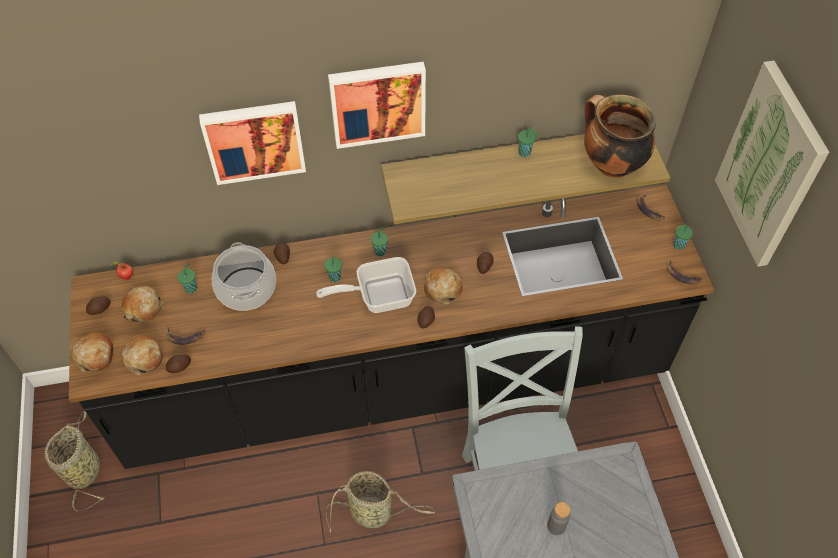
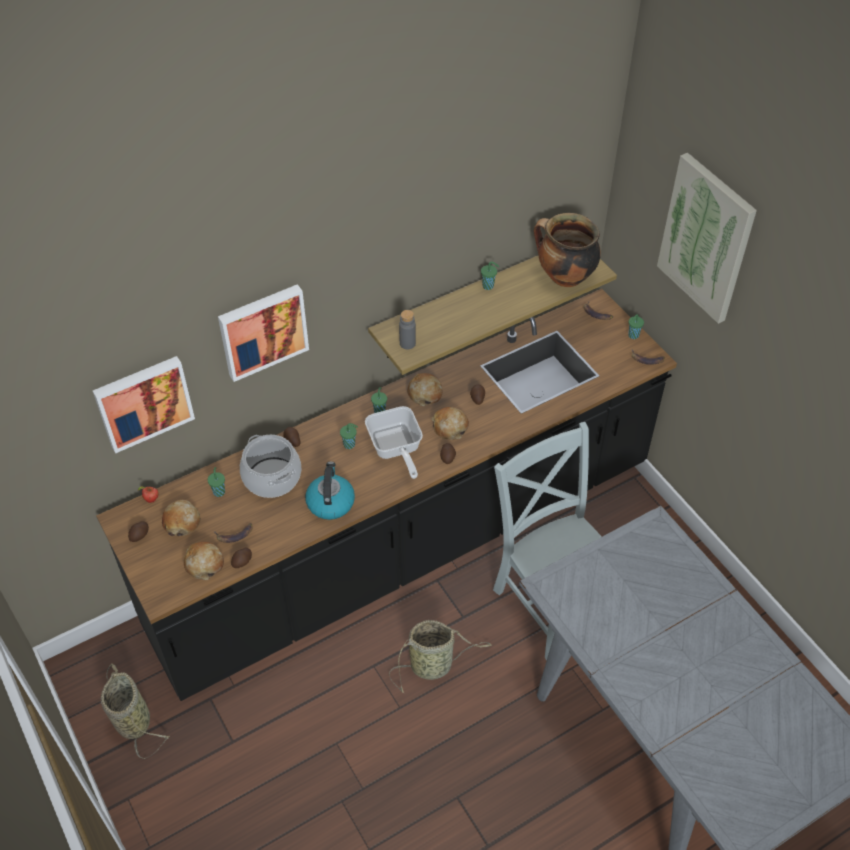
camera: 20 degrees left, 5 degrees down
bread [72,332,114,372] -> bread moved to [407,373,442,406]
frying pan [316,257,416,313] -> frying pan turned 75 degrees counterclockwise [365,406,423,479]
picture [328,62,426,149] -> picture moved to [93,356,195,453]
grey bottle [547,502,570,535] -> grey bottle moved to [399,310,416,350]
none -> kettle [305,461,355,520]

